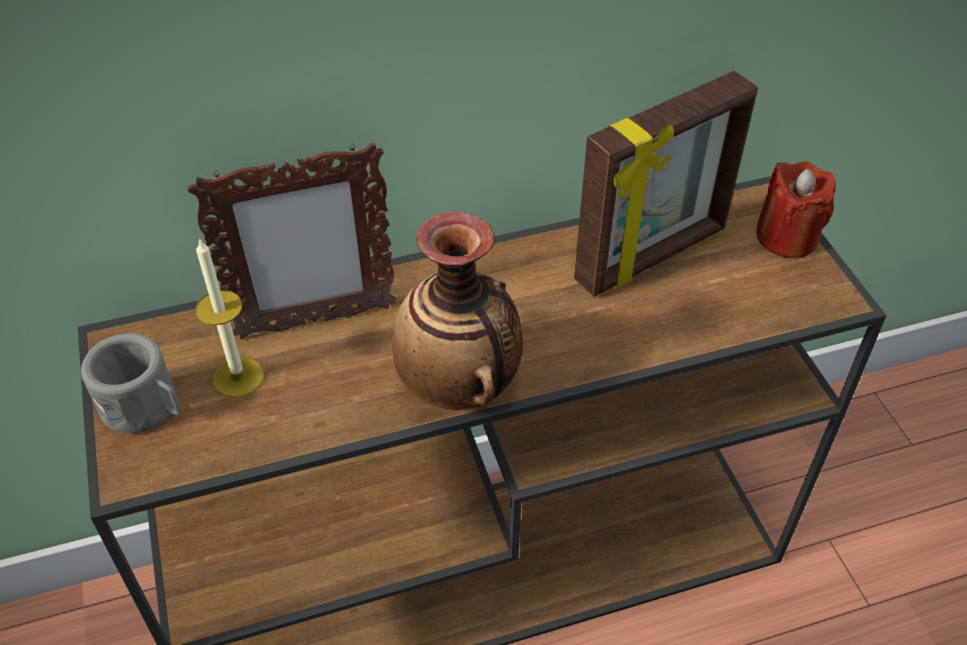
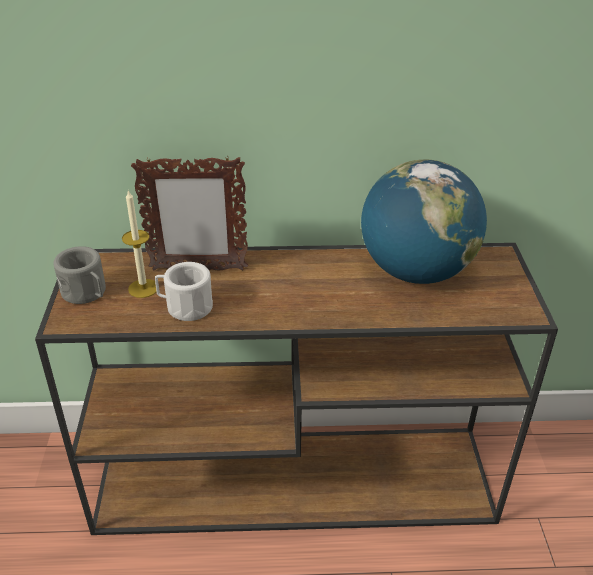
camera: 15 degrees right, 10 degrees down
vase [392,212,523,410] -> none
picture frame [574,71,758,297] -> globe [361,160,487,284]
red candle [756,161,836,258] -> none
none -> white mug [155,262,213,321]

